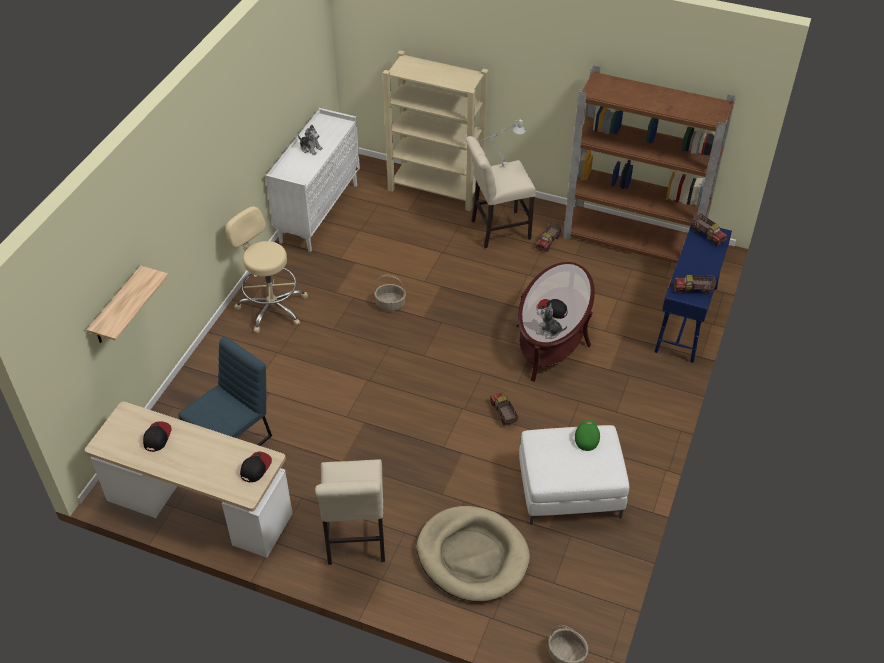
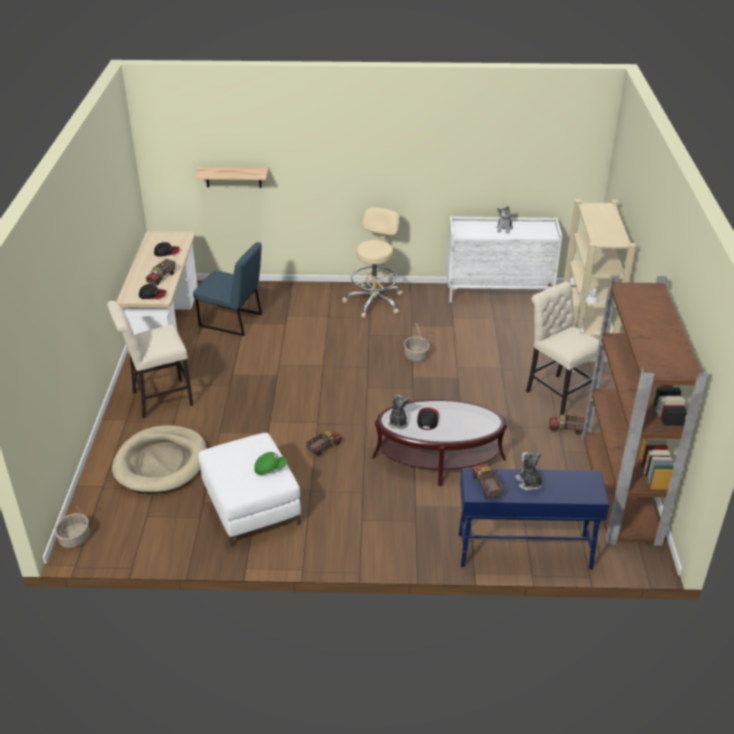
camera: 70 degrees right, 10 degrees down
toy truck [692,213,727,245] -> toy truck moved to [146,259,176,285]
none -> plush toy [515,452,542,491]

